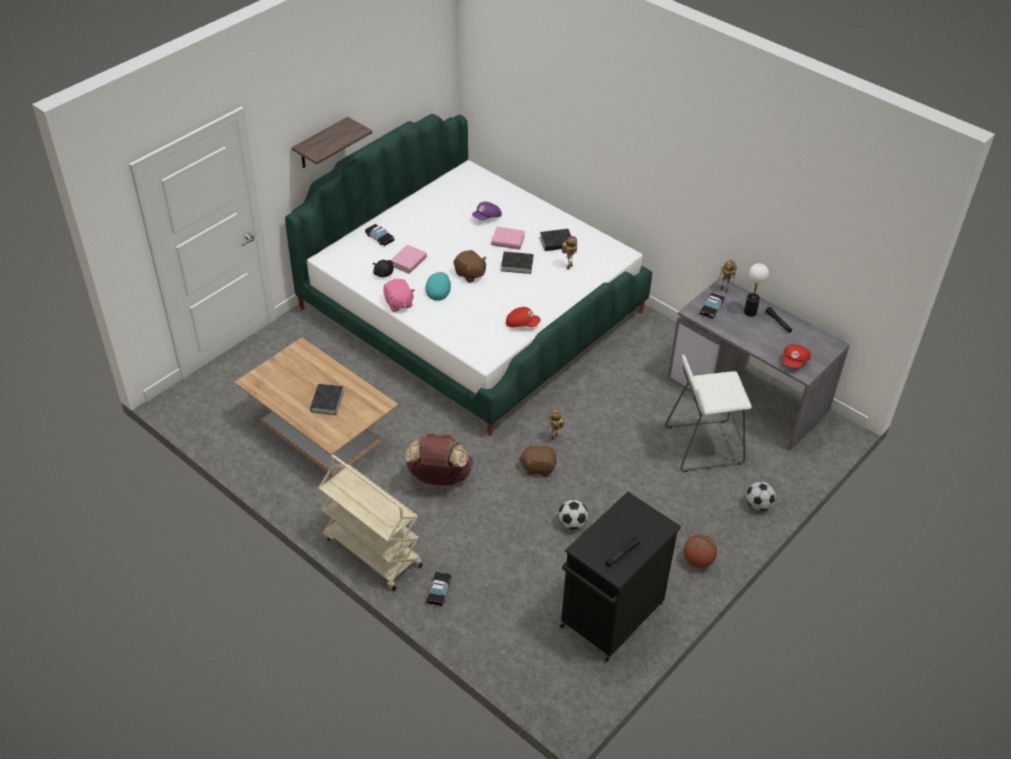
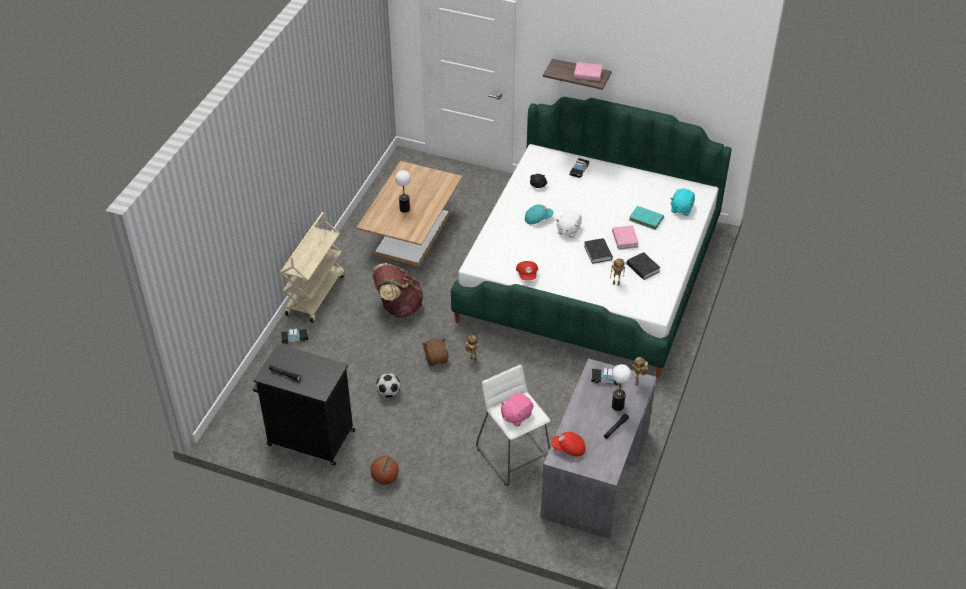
camera: 70 degrees right, 0 degrees up
black book [310,384,344,415] -> table lamp [395,170,411,213]
pink plush toy [383,279,415,312] -> pink plush toy moved to [501,393,533,427]
pink book [391,245,427,274] -> pink book moved to [574,62,602,81]
brown plush toy [454,250,487,283] -> white plush toy [555,210,582,238]
purple cap [472,202,502,221] -> turquoise book [629,206,664,230]
football [746,481,776,511] -> none
none -> turquoise plush toy [670,188,695,216]

